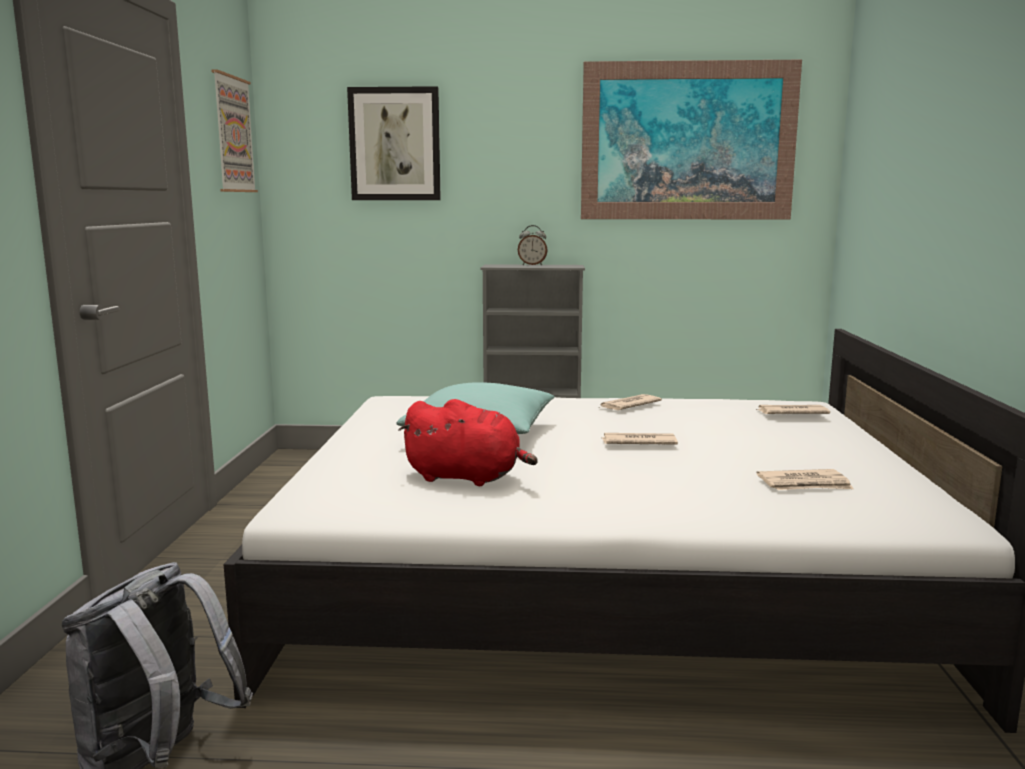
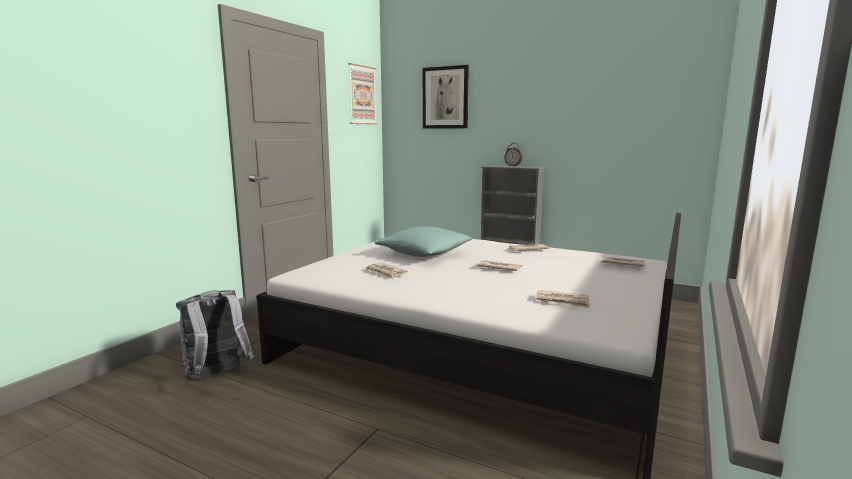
camera: 25 degrees right, 0 degrees up
red plush toy [399,399,538,486] -> newspaper [366,262,408,279]
picture [581,60,802,219] -> none

